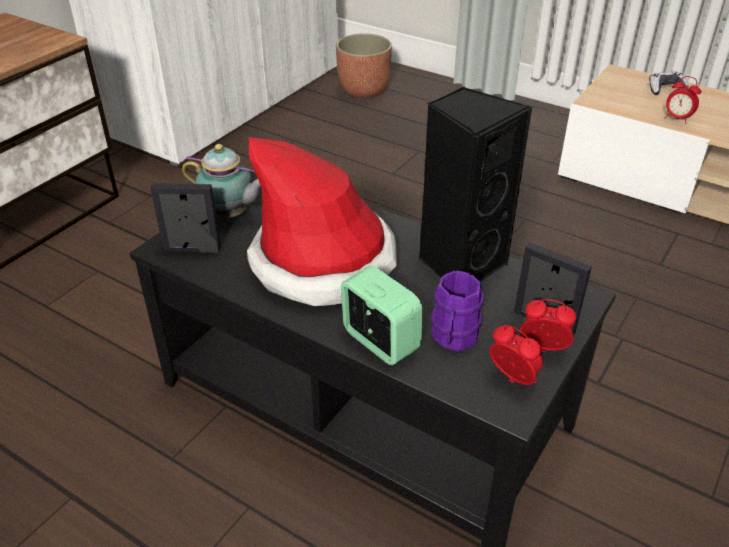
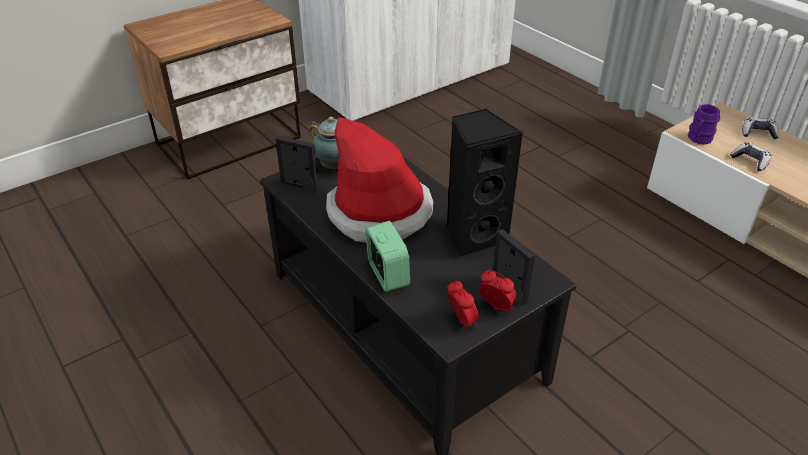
camera: 20 degrees right, 0 degrees up
planter [336,34,392,98] -> none
purple mug [431,270,484,351] -> purple mug moved to [688,104,720,145]
alarm clock [665,76,702,124] -> game controller [730,142,772,171]

